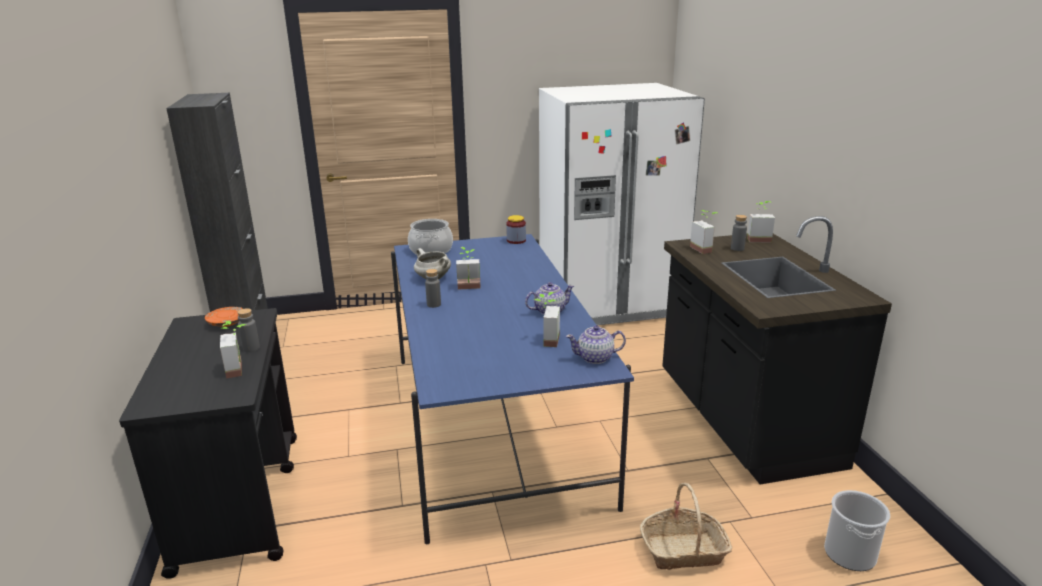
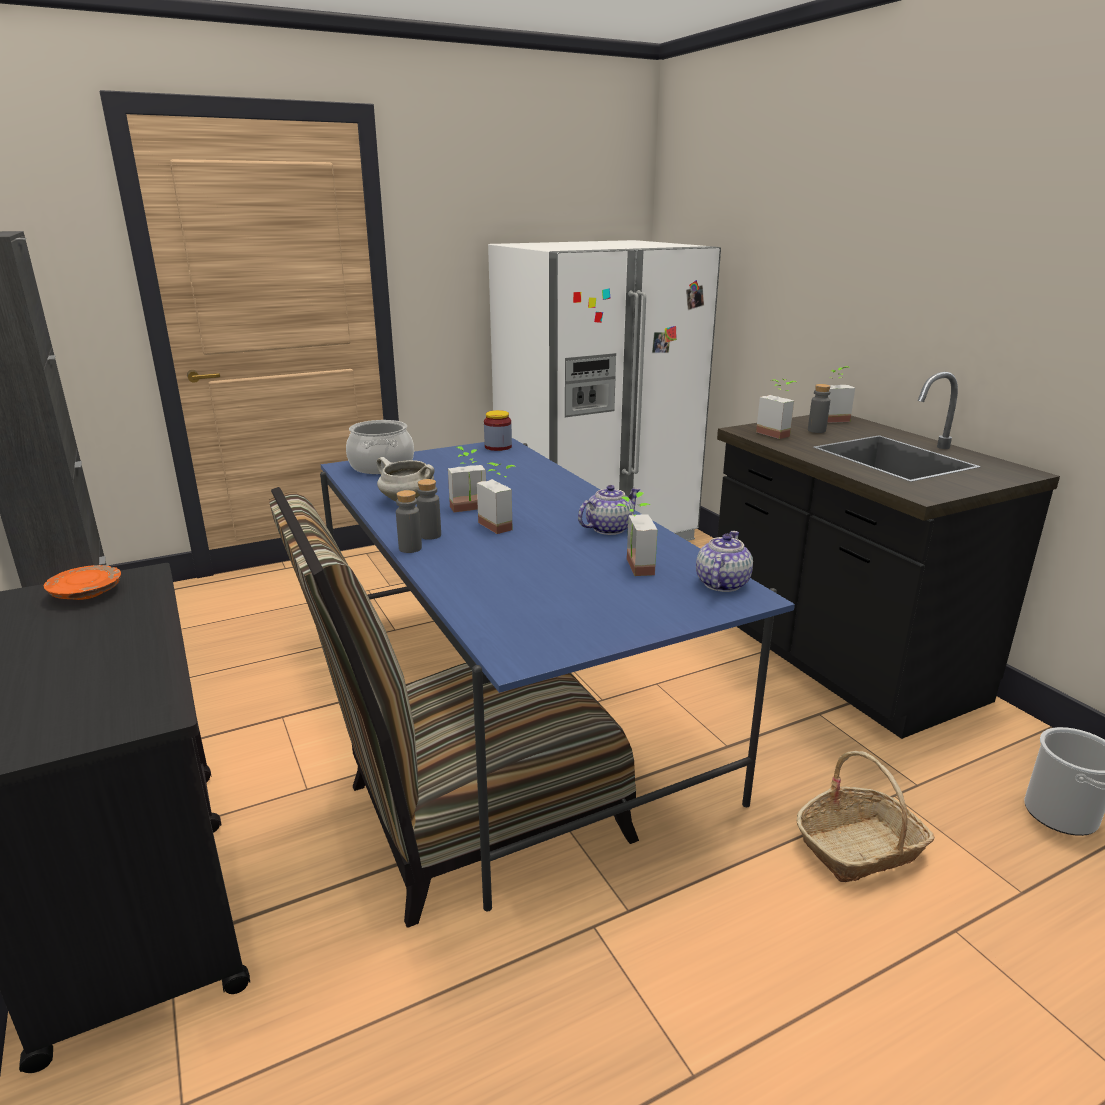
camera: 15 degrees left, 0 degrees up
potted plant [220,321,246,379] -> potted plant moved to [477,463,515,534]
grey bottle [237,308,260,352] -> grey bottle moved to [396,490,422,553]
teapot [566,325,626,364] -> teapot turned 135 degrees clockwise [696,531,753,592]
none -> chair [269,487,639,928]

